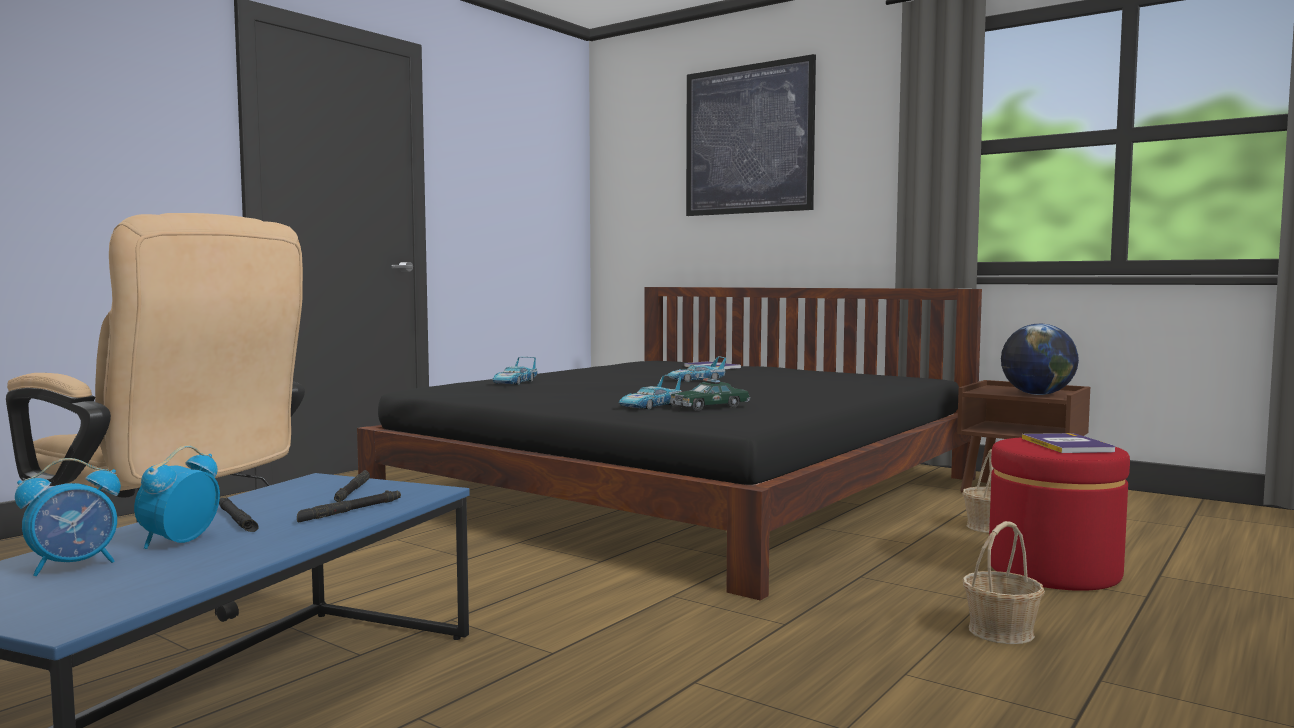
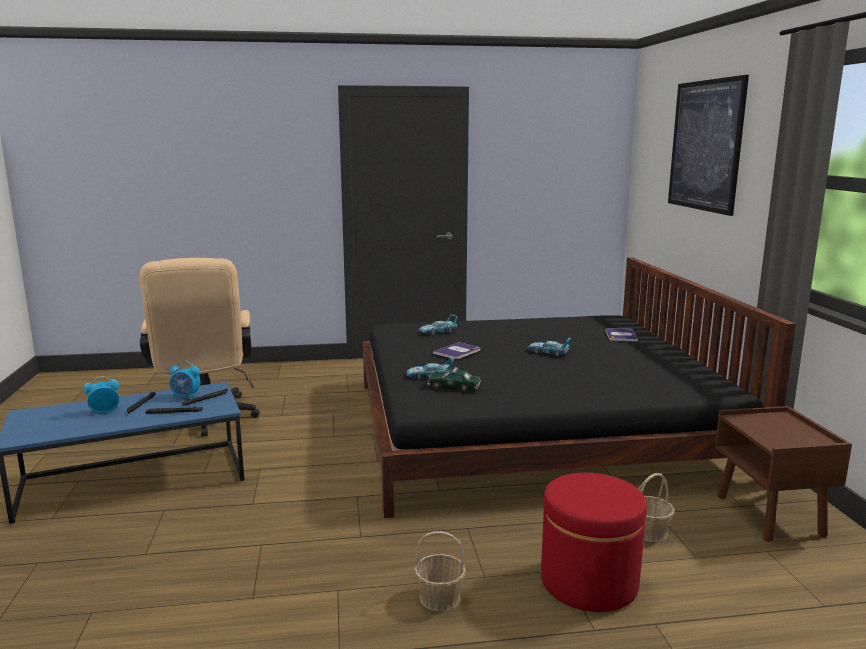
camera: 45 degrees right, 10 degrees up
alarm clock [15,458,121,576] -> alarm clock moved to [169,361,200,398]
globe [1001,323,1079,395] -> none
book [1022,433,1115,453] -> book moved to [433,342,480,359]

